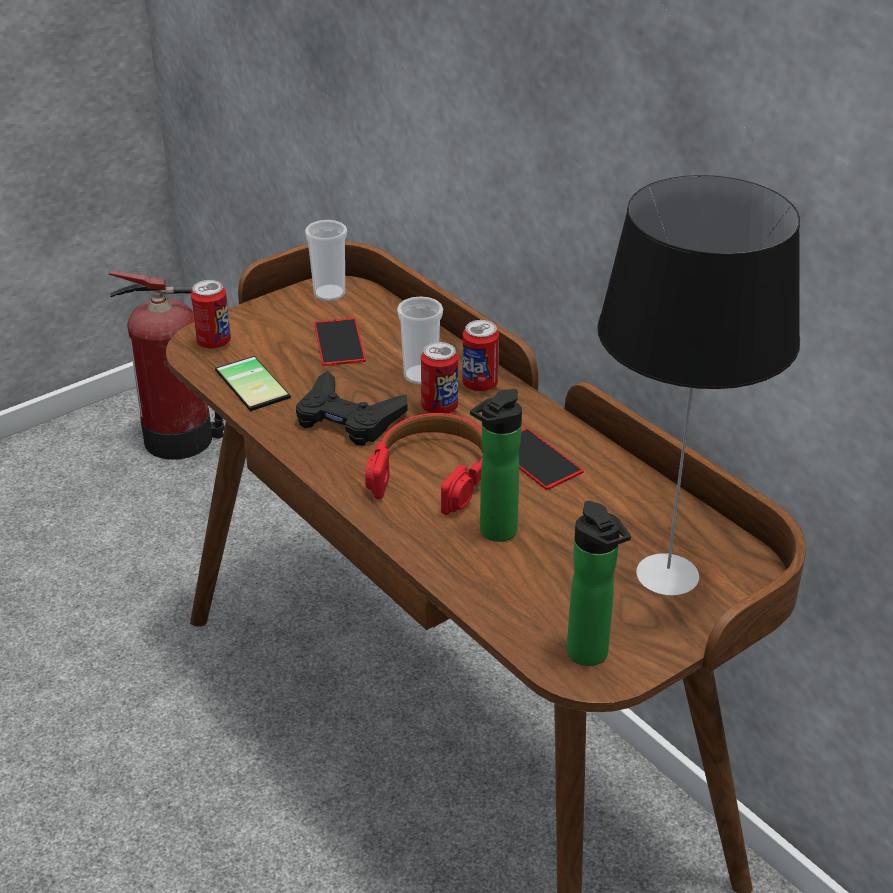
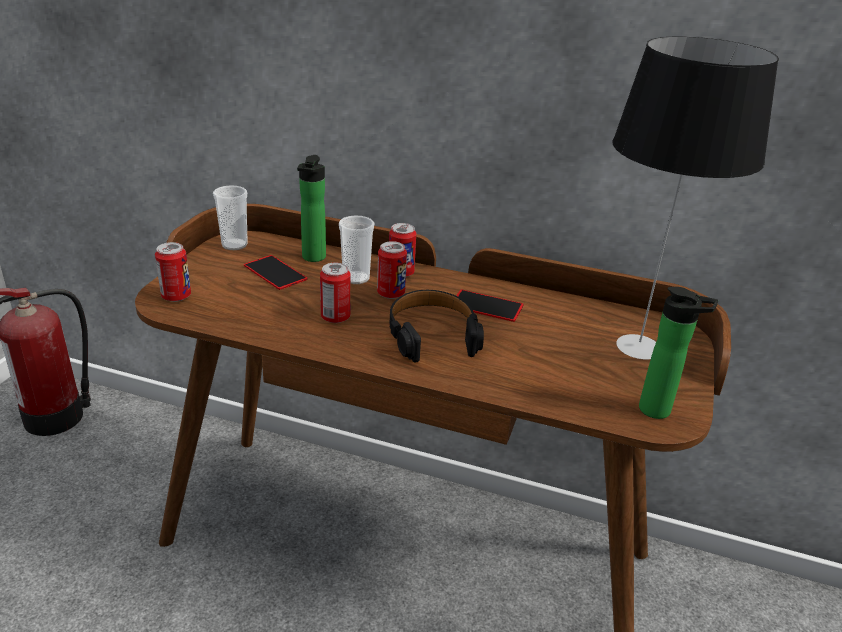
camera: 35 degrees left, 5 degrees down
phone [215,356,291,411] -> none
black game controller [296,371,408,445] -> can [320,263,351,323]
red headphones [365,413,483,515] -> black headphones [390,290,484,362]
bottle [470,389,522,542] -> bottle moved to [297,155,326,262]

